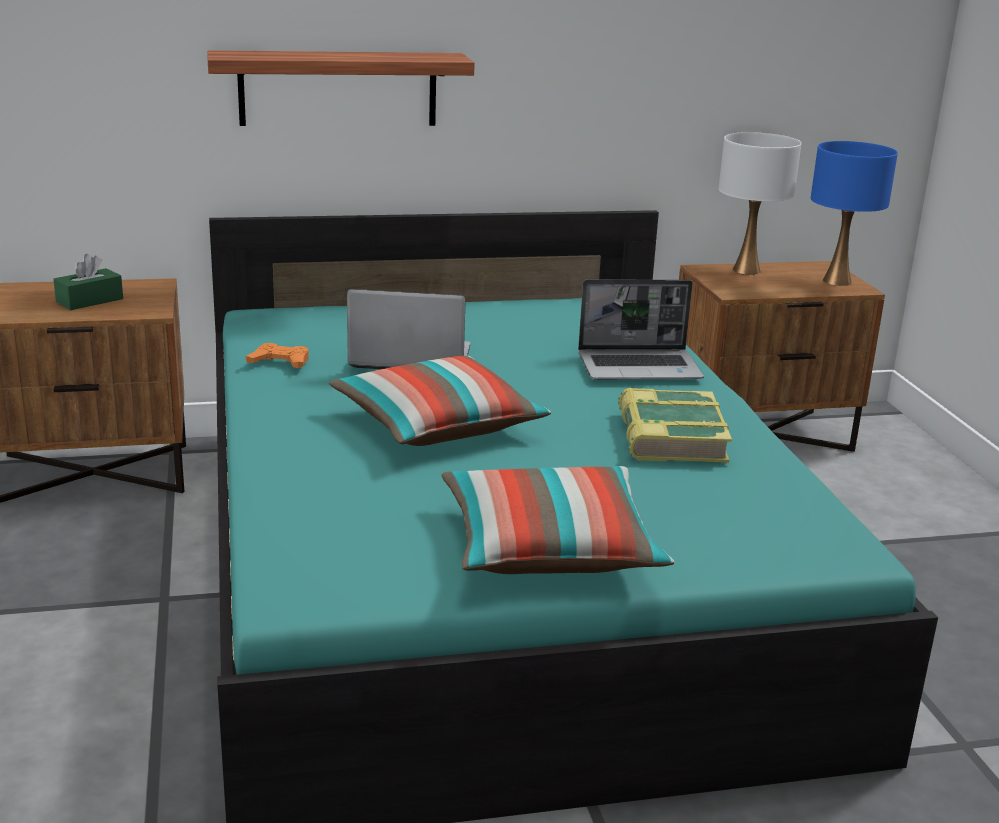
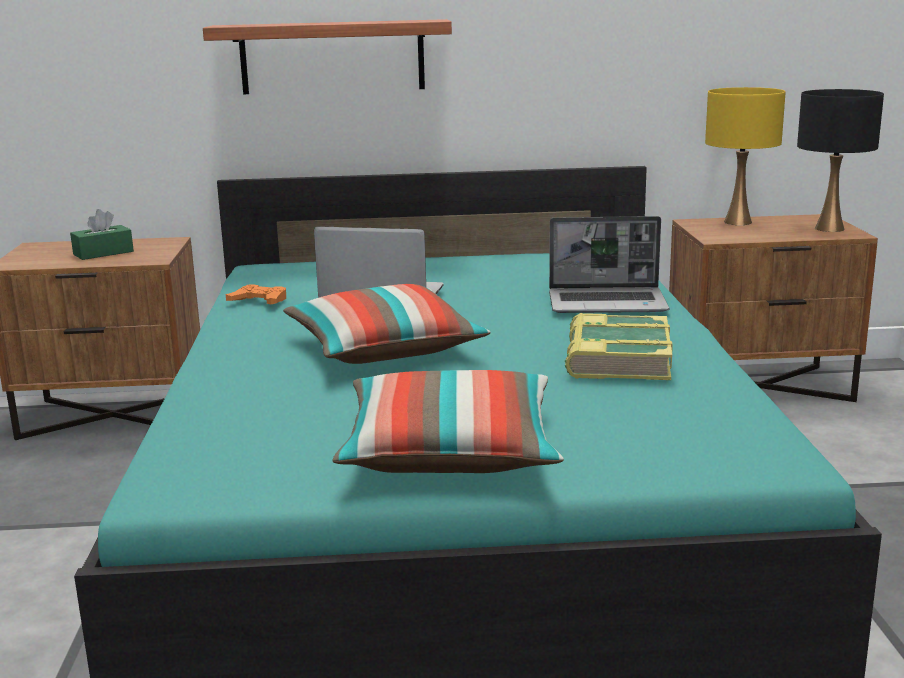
camera: 10 degrees right, 5 degrees down
white table lamp [719,132,801,275] -> yellow table lamp [705,87,786,225]
blue table lamp [811,141,898,286] -> black table lamp [797,89,884,232]

